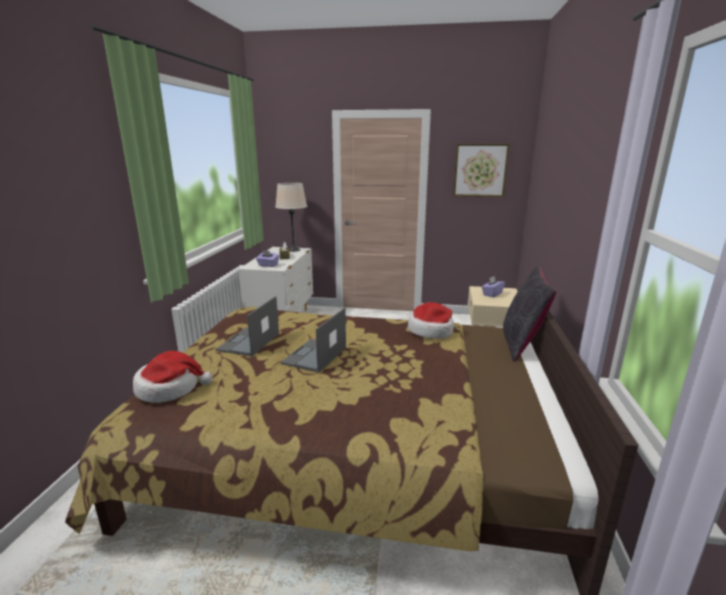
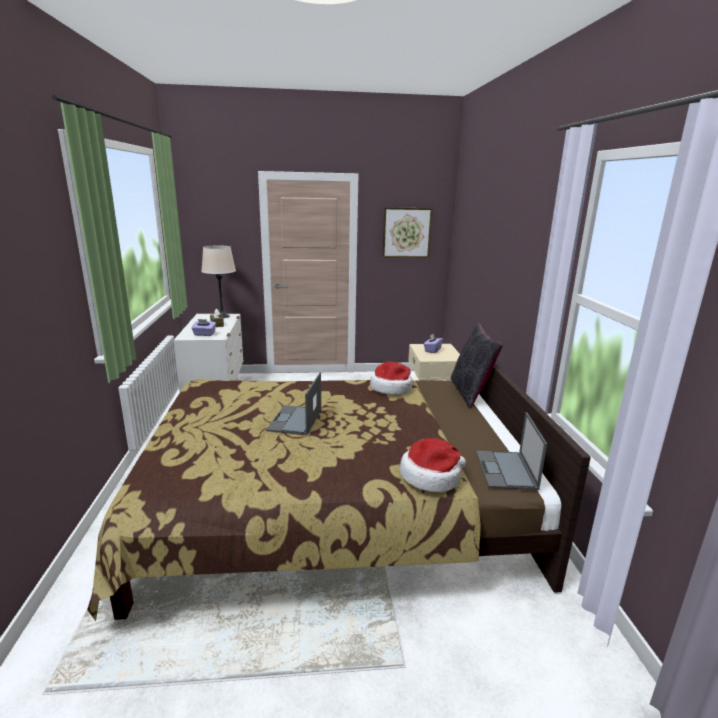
camera: 15 degrees left, 0 degrees up
hat [133,351,213,403] -> hat moved to [400,438,466,492]
laptop [216,296,279,356] -> laptop moved to [476,412,547,490]

